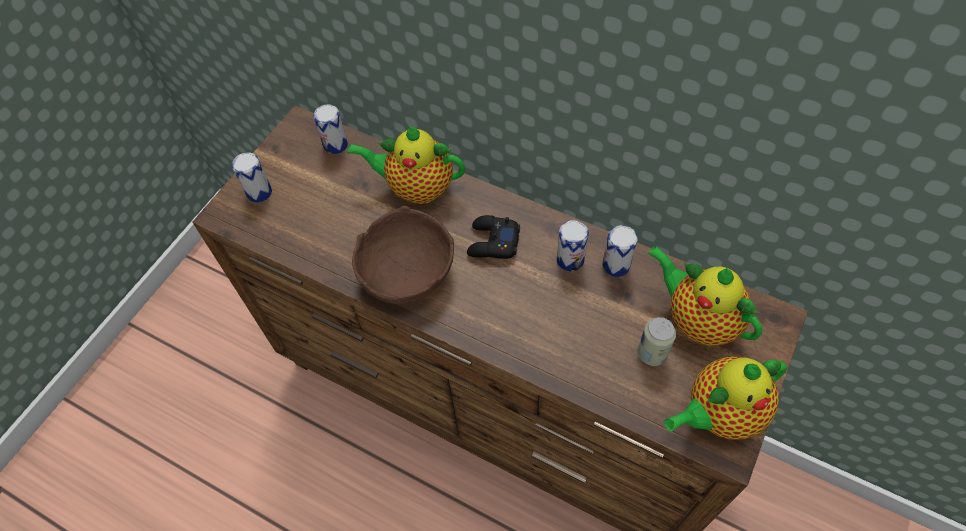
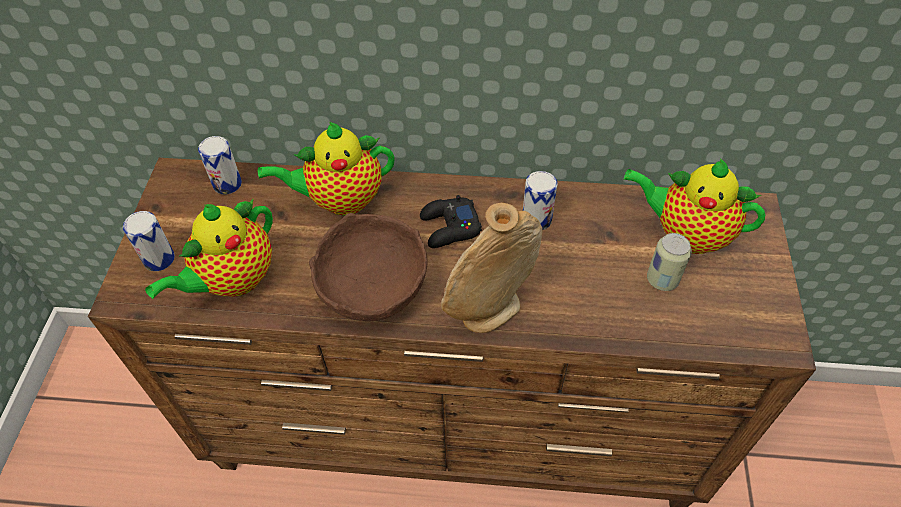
camera: 25 degrees left, 5 degrees down
can [602,225,637,277] -> none
teapot [664,357,787,440] -> teapot moved to [145,199,273,299]
none -> beige vase [441,203,543,333]

